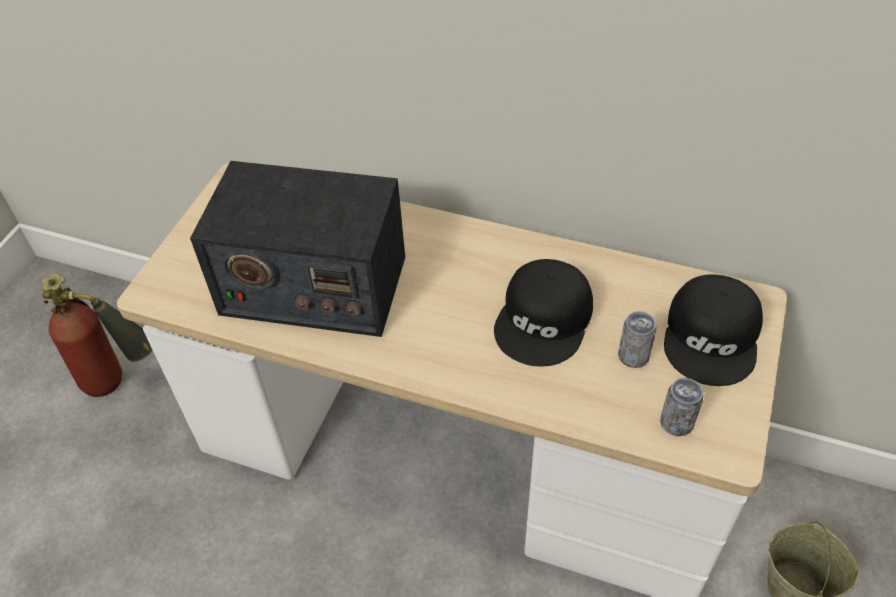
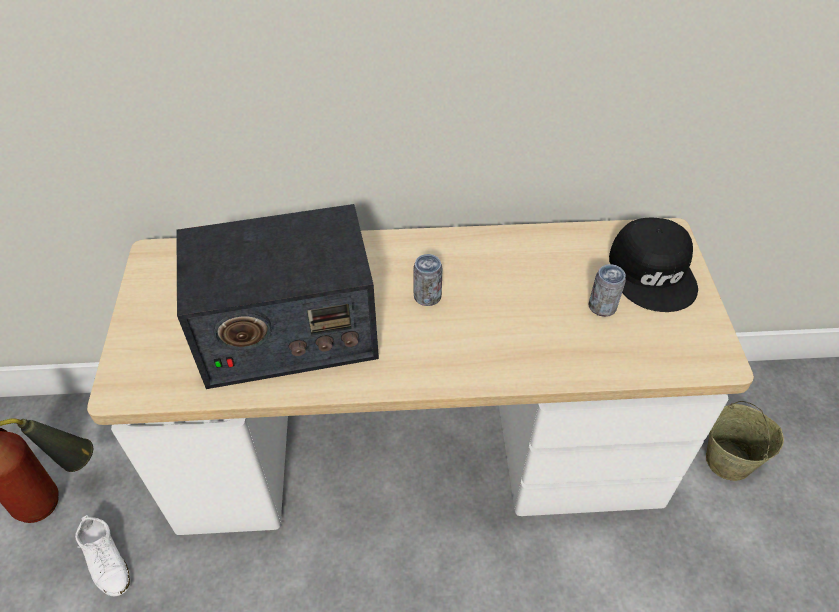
camera: 25 degrees left, 0 degrees up
black cap [494,259,593,367] -> none
can [660,378,703,436] -> can moved to [413,254,443,306]
none -> white shoe [75,515,131,596]

